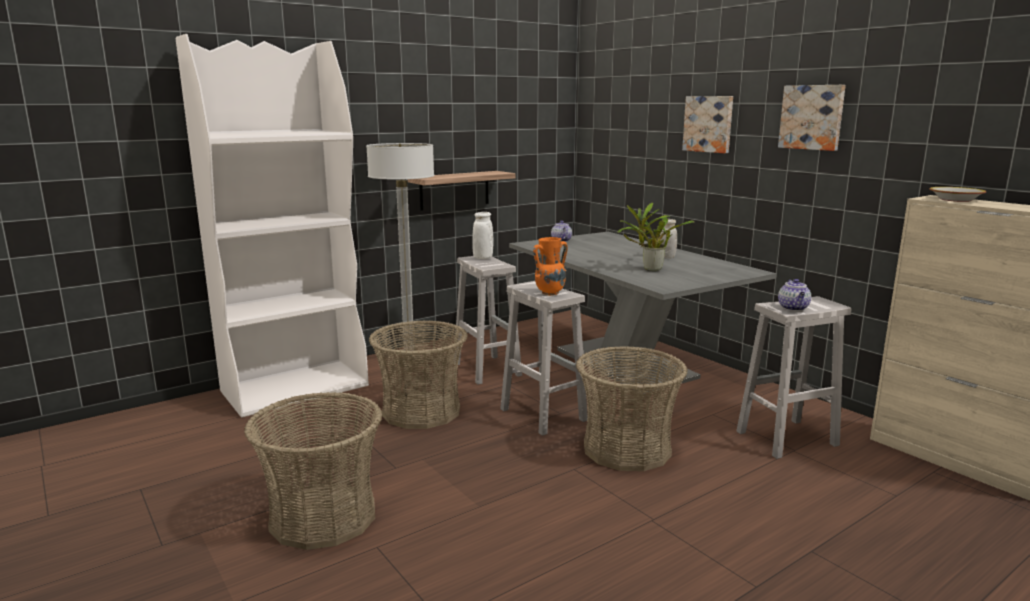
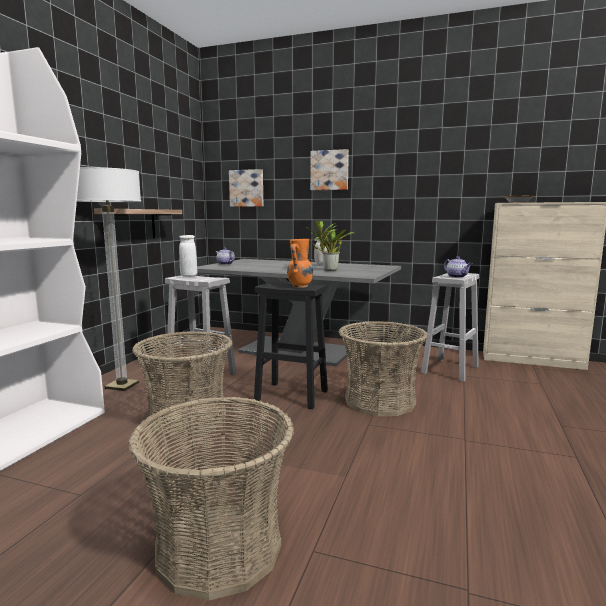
camera: 35 degrees left, 5 degrees down
white stool [500,281,588,436] -> black stool [254,282,328,409]
picture [778,85,846,151] -> picture moved to [229,169,263,207]

